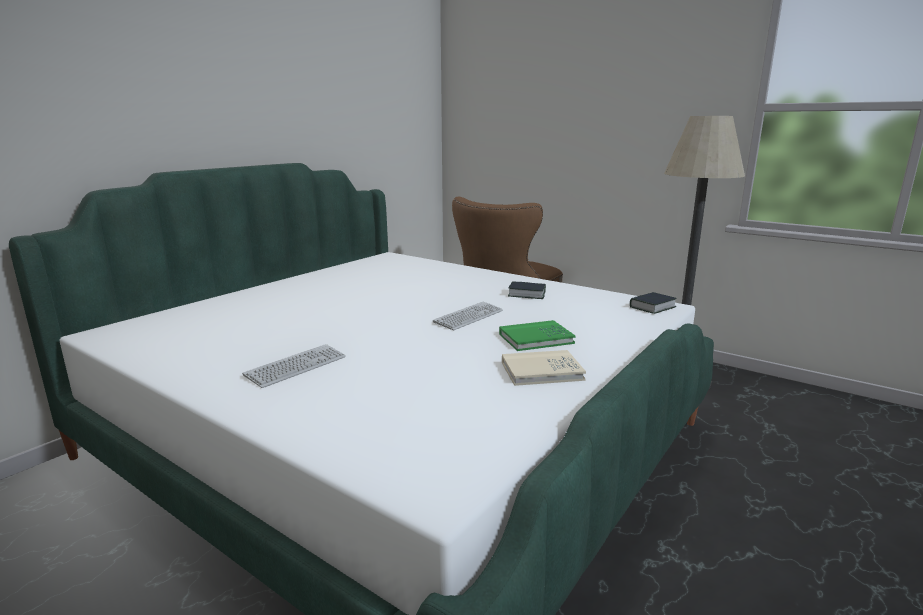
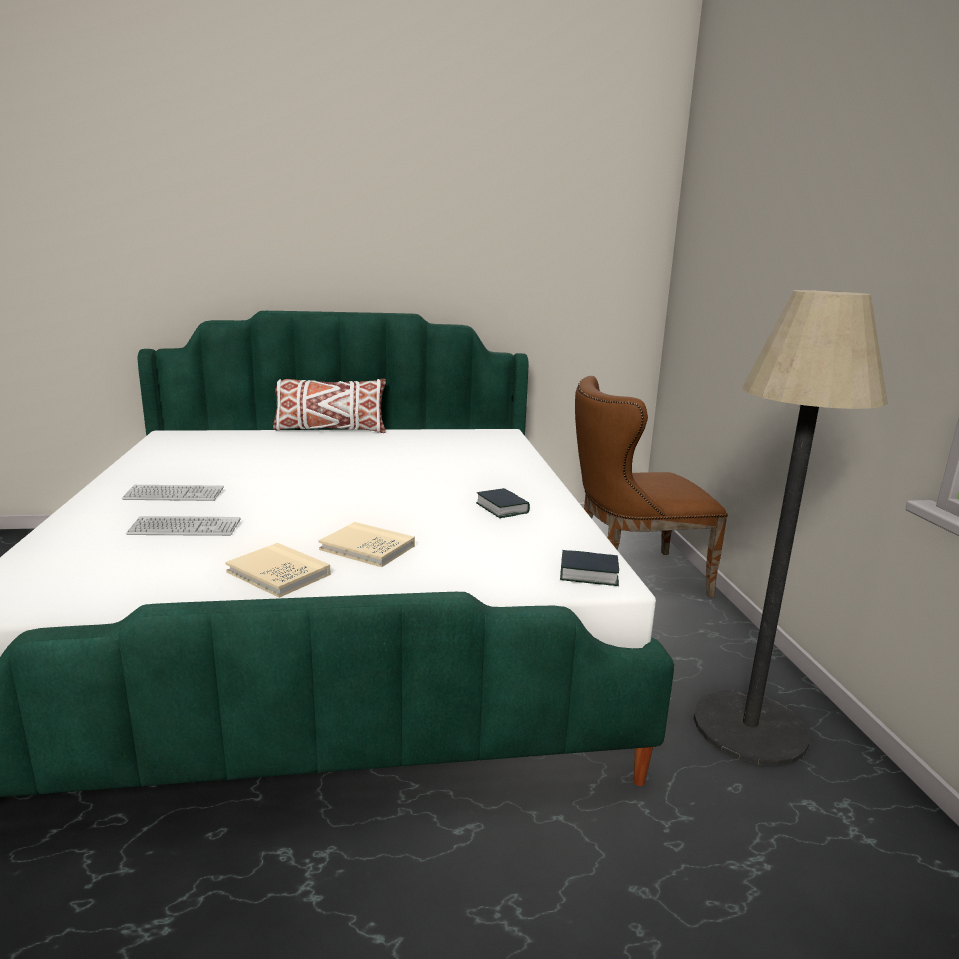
camera: 45 degrees right, 0 degrees up
keyboard [433,302,503,330] -> keyboard moved to [126,516,241,536]
green book [499,320,576,351] -> beige book [319,522,415,567]
none -> white pillow [273,379,386,433]

